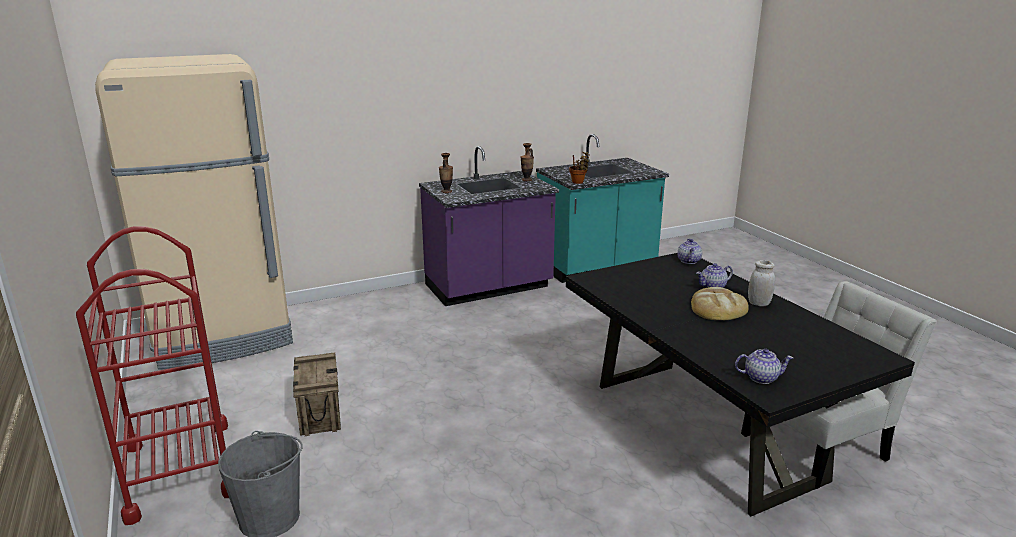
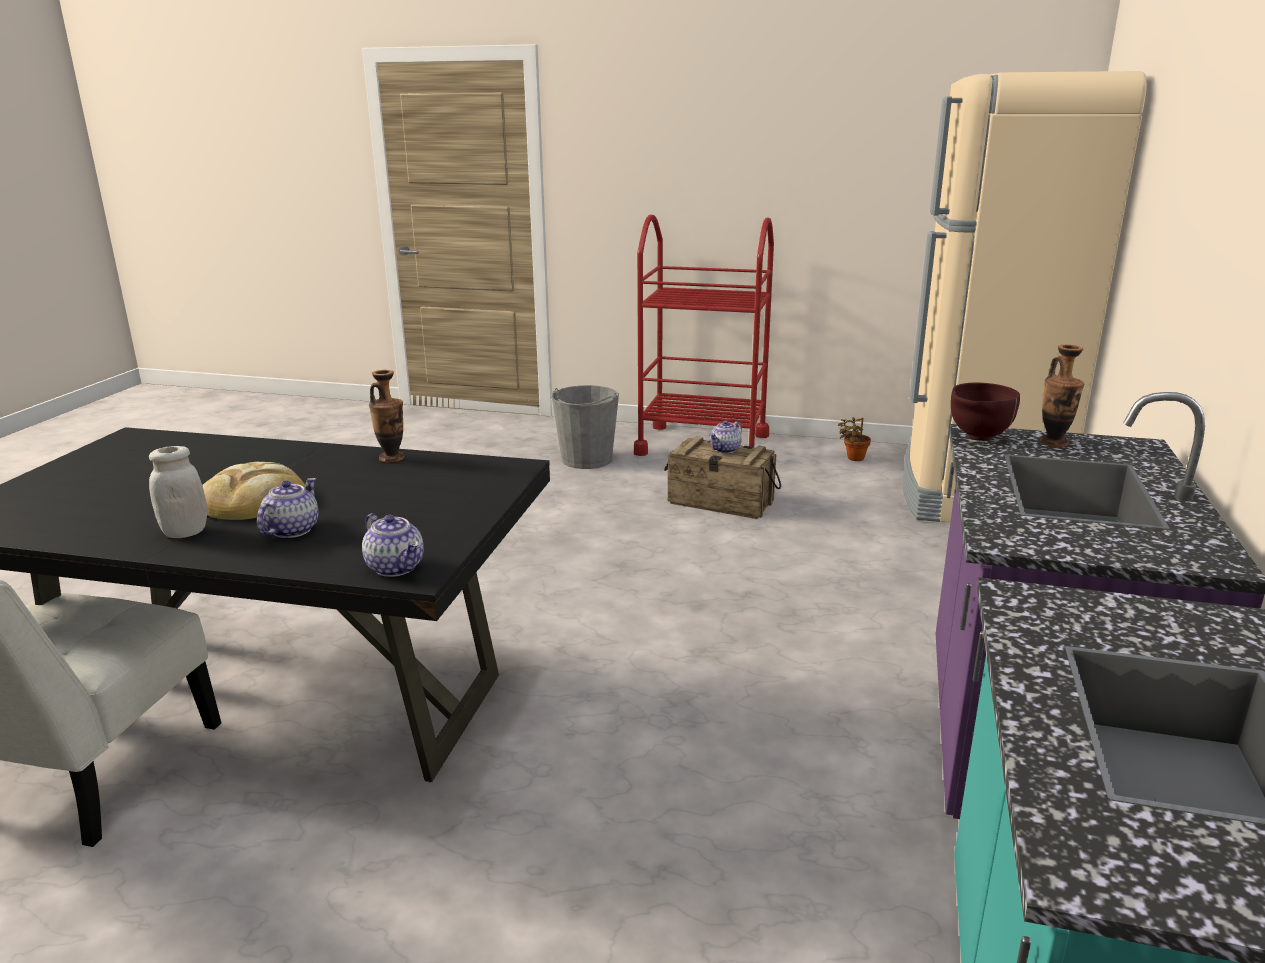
camera: 130 degrees right, 0 degrees up
vase [521,143,534,181] -> vase moved to [369,370,405,463]
potted plant [569,152,589,184] -> potted plant moved to [838,417,871,461]
teapot [735,349,793,384] -> teapot moved to [709,420,742,453]
none -> brown bowl [951,383,1020,441]

